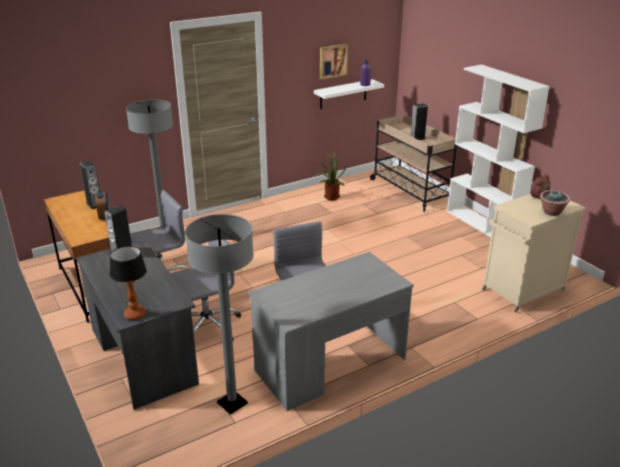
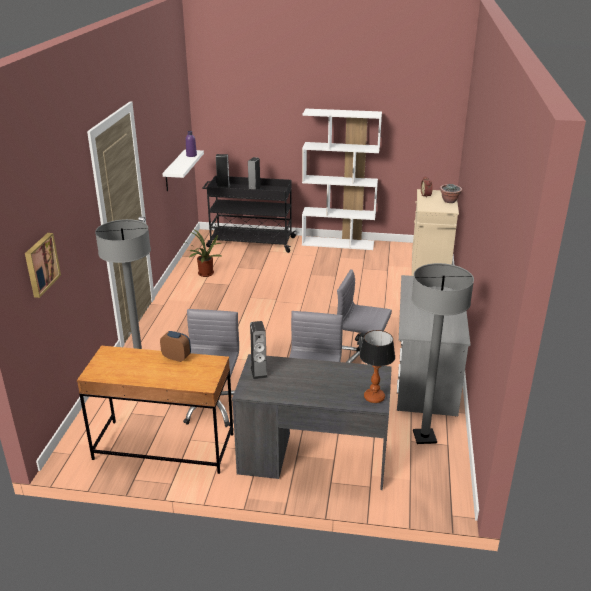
camera: 50 degrees left, 0 degrees up
speaker [80,161,100,209] -> speaker moved to [216,154,230,188]
picture [320,44,348,79] -> picture moved to [25,233,61,298]
beige cart [370,115,457,212] -> black cart [202,176,296,253]

